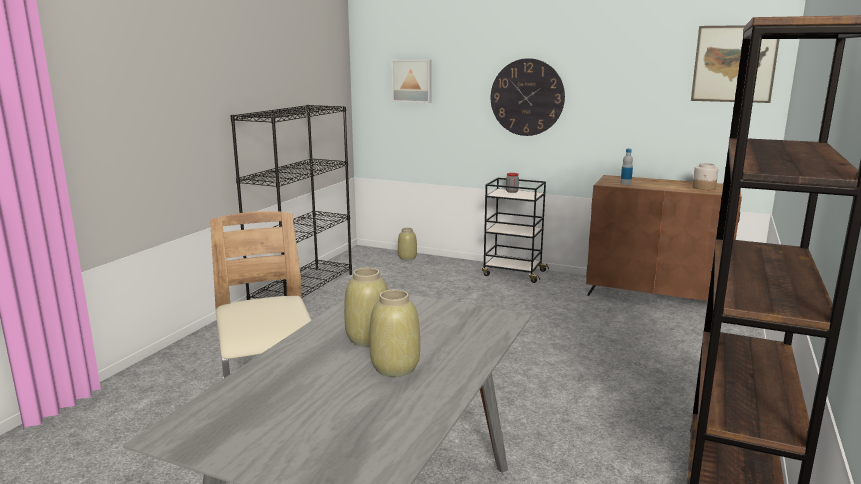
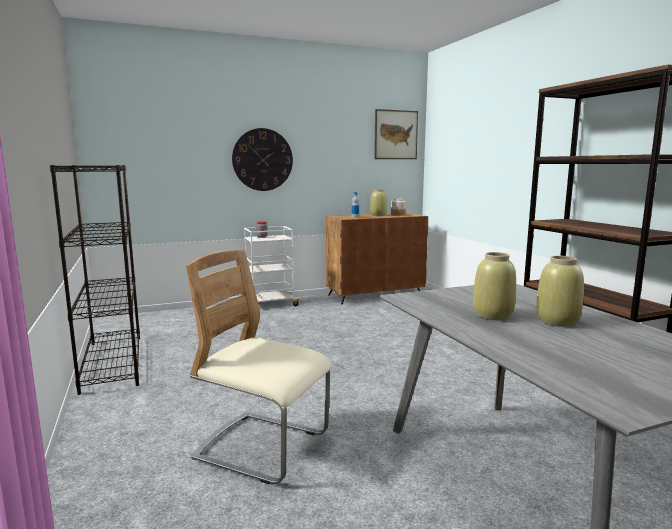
camera: 45 degrees left, 5 degrees down
picture [391,59,432,103] -> none
beige vase [398,228,417,260] -> beige vase moved to [370,189,387,216]
black cart [482,178,549,283] -> white cart [244,226,301,306]

